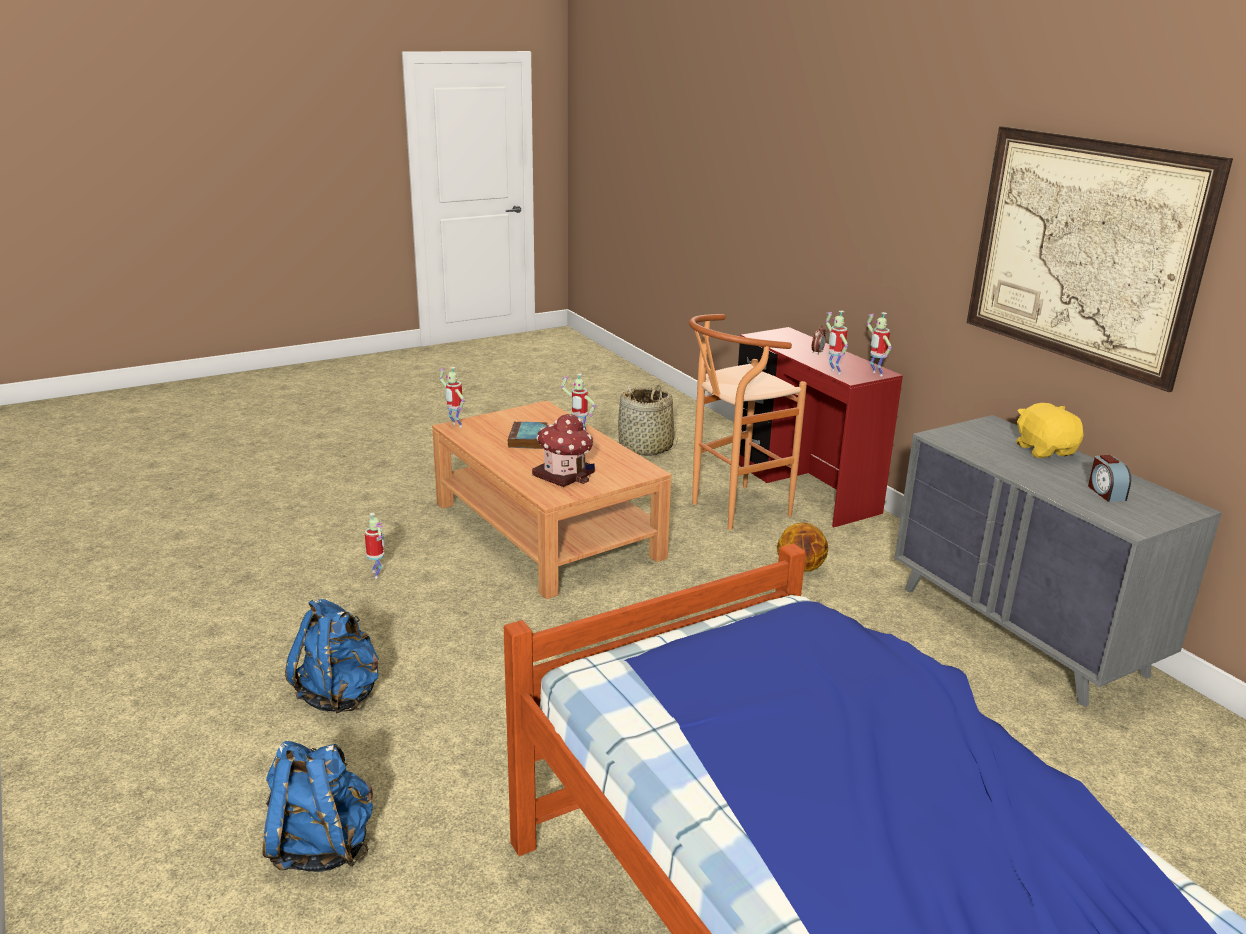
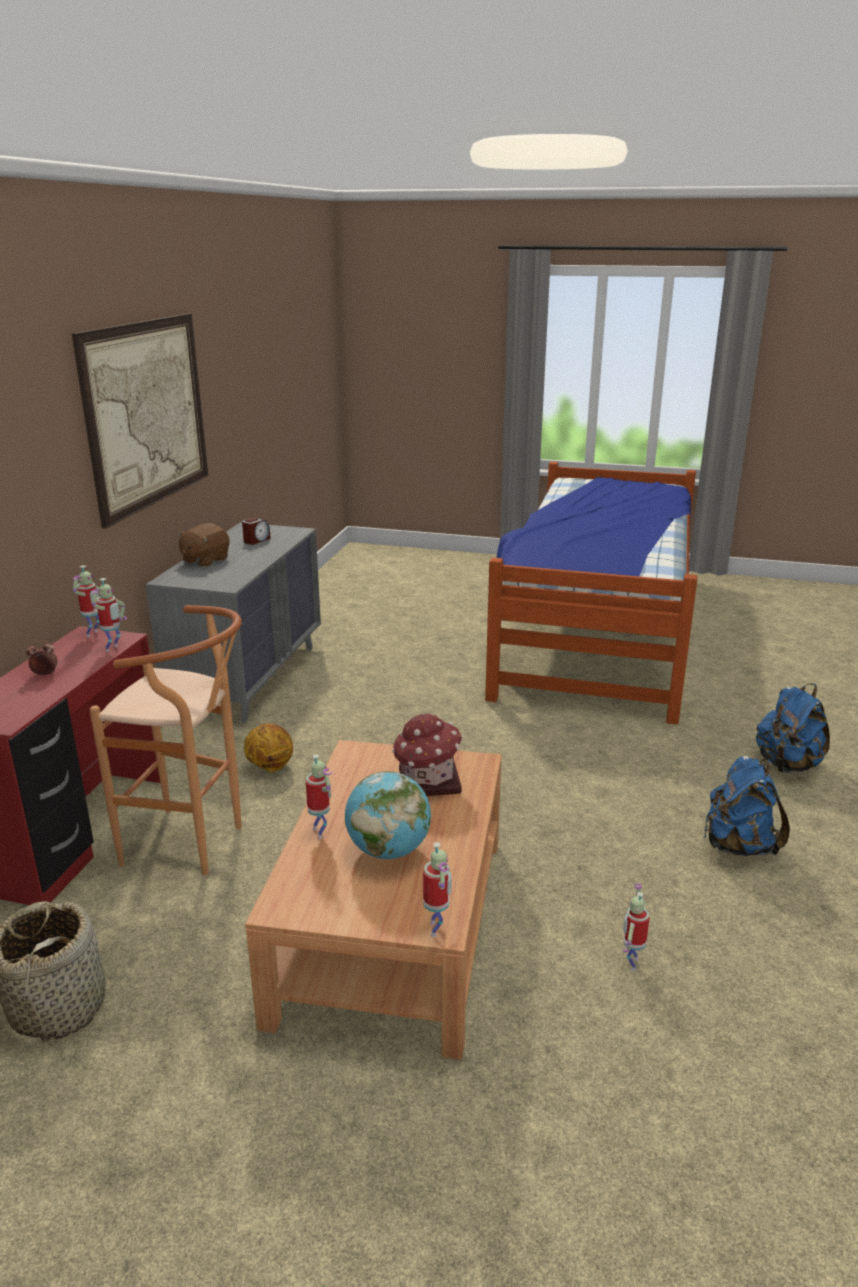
camera: 135 degrees left, 0 degrees up
book [508,421,548,449] -> globe [345,771,431,859]
yellow plush toy [1016,403,1084,458] -> brown plush toy [177,523,230,567]

